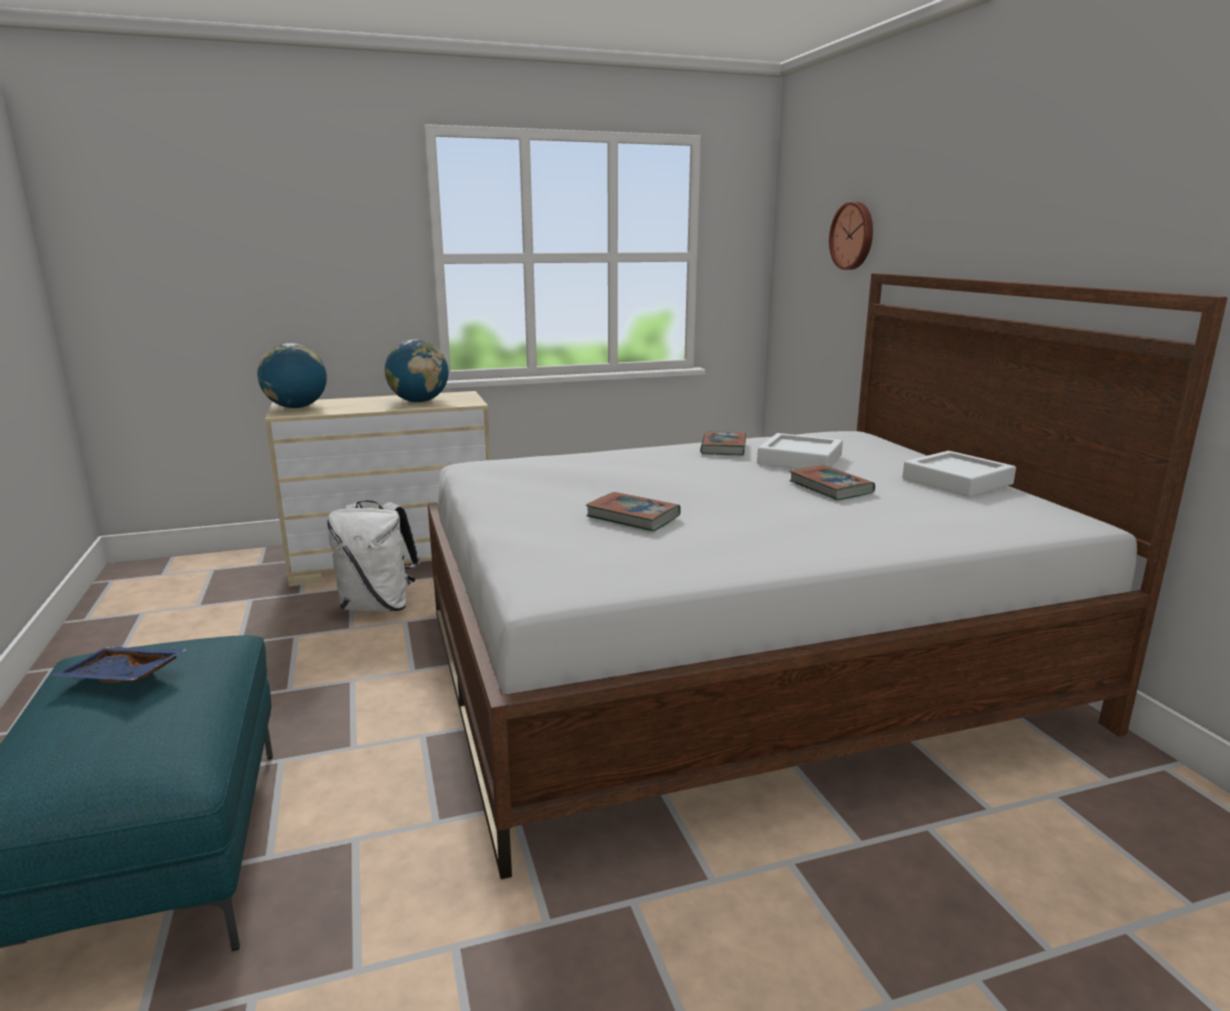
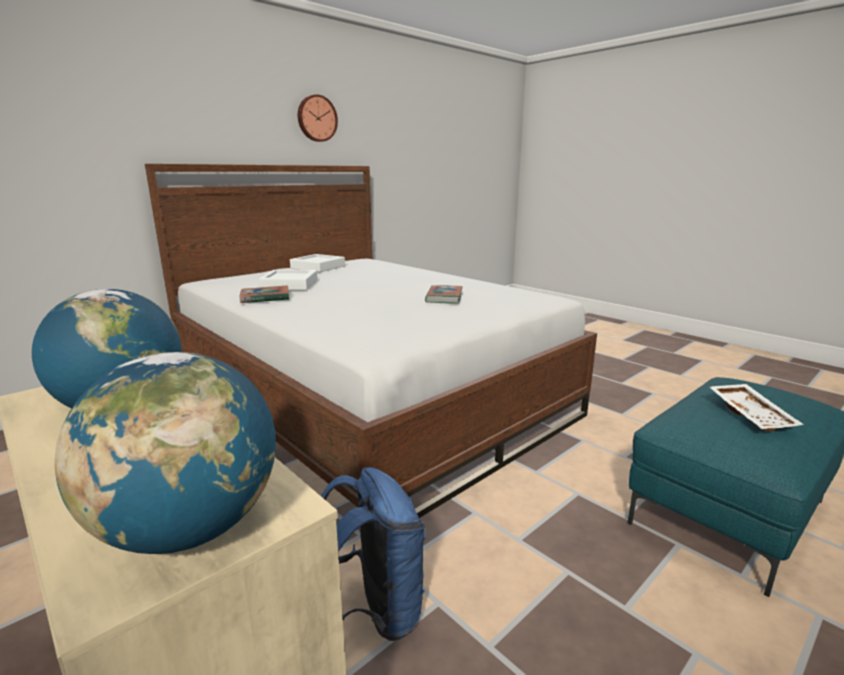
camera: 115 degrees left, 0 degrees up
blue tray [51,647,187,683] -> white tray [710,384,804,431]
white backpack [327,500,420,612] -> blue backpack [321,467,426,641]
book [789,465,875,500] -> none
wall clock [829,202,873,270] -> wall clock moved to [298,94,338,142]

